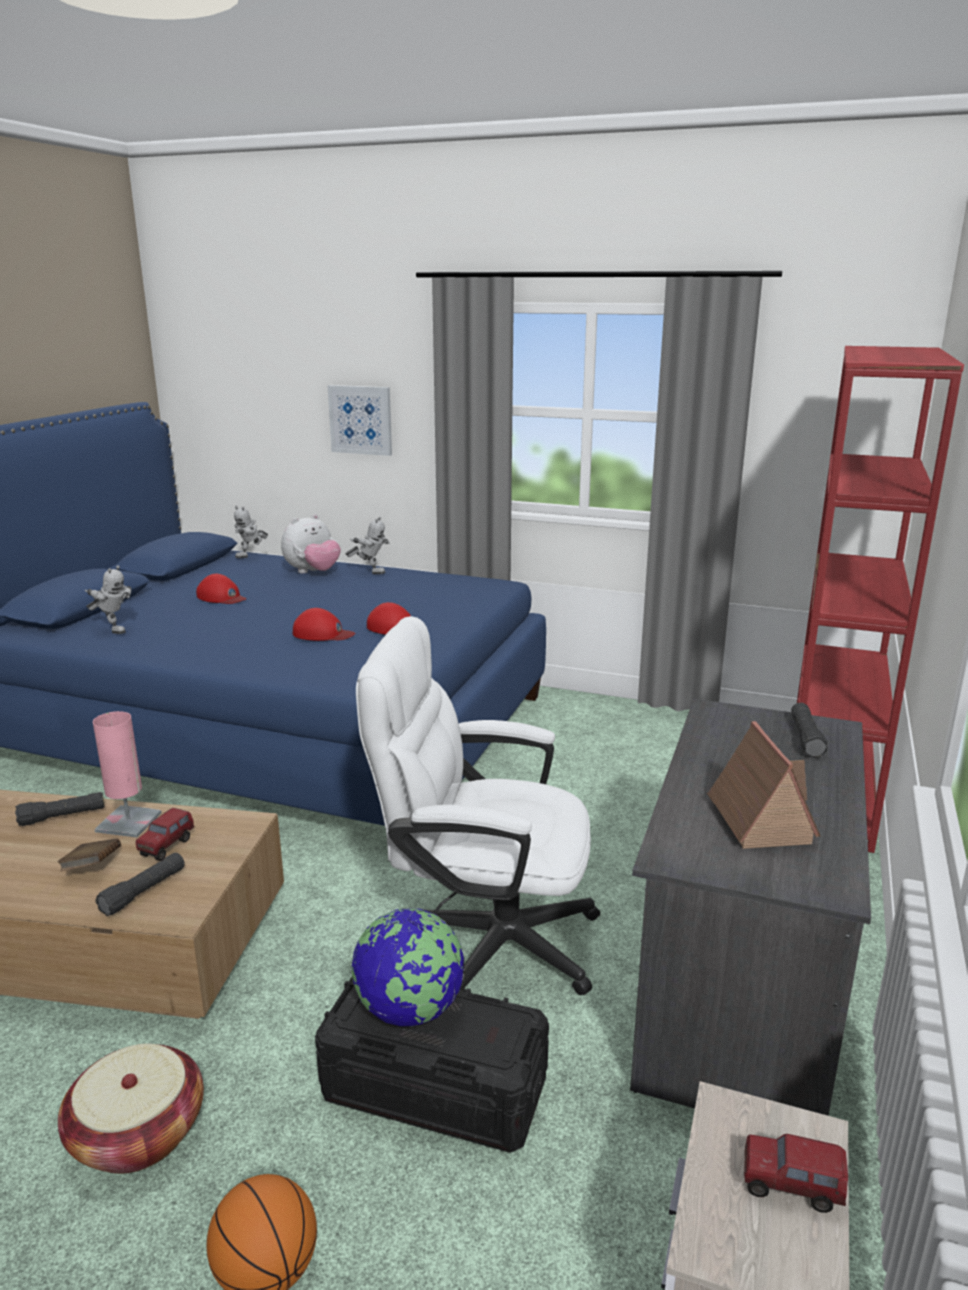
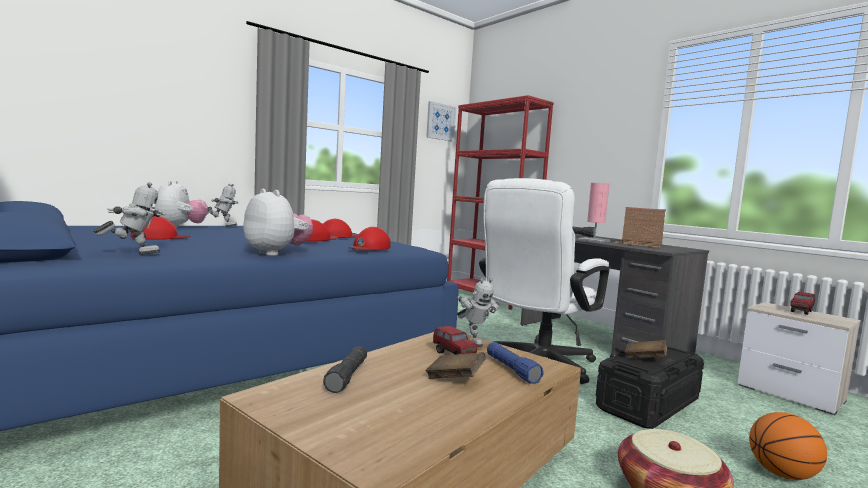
camera: 60 degrees left, 15 degrees down
pink table lamp [93,711,162,838] -> pink table lamp moved to [579,183,610,243]
black flashlight [95,853,185,916] -> blue flashlight [487,342,544,384]
toy robot [234,506,268,558] -> toy robot moved to [457,278,499,347]
picture [328,385,392,456] -> picture moved to [426,101,456,142]
globe [352,909,465,1027] -> brown book [625,340,667,358]
none -> plush toy [243,189,313,256]
none -> red cap [348,227,391,251]

